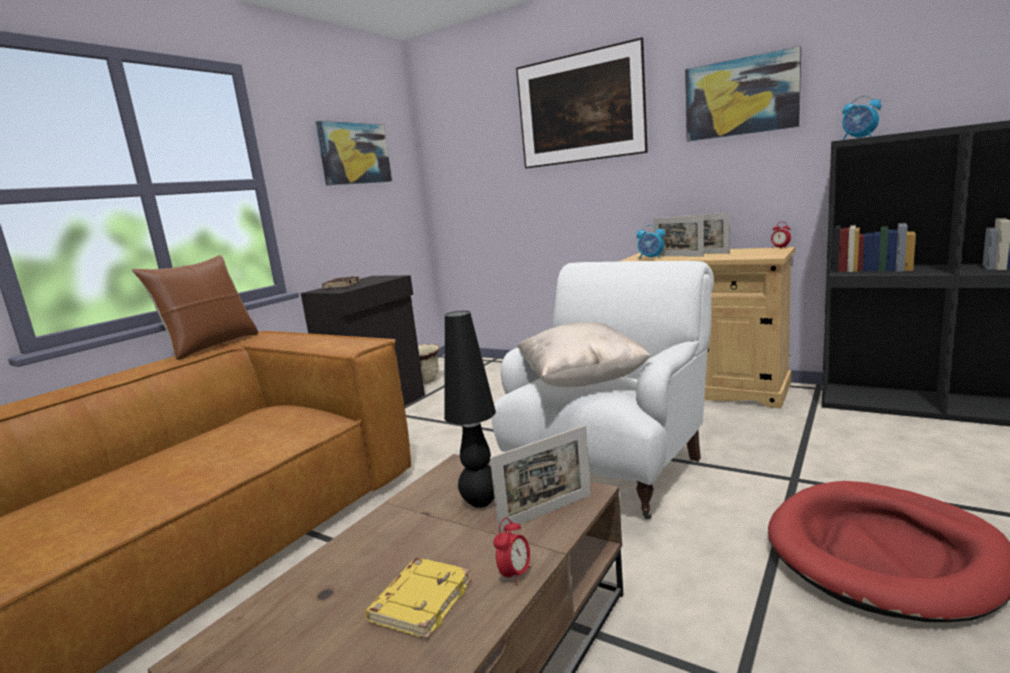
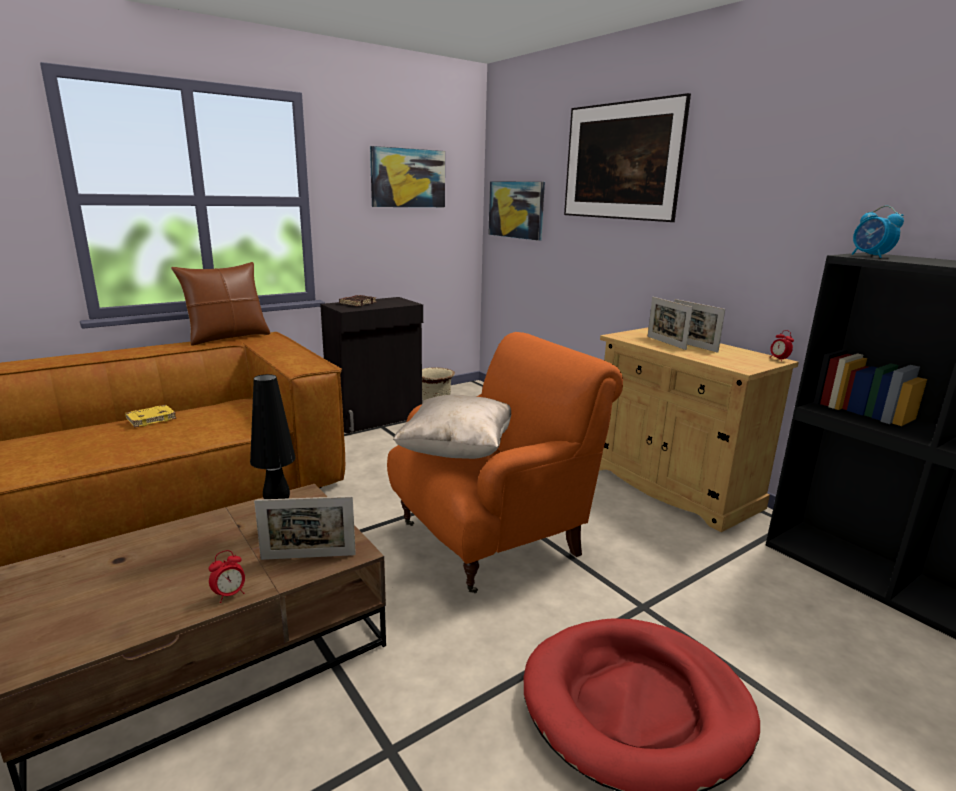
camera: 20 degrees right, 5 degrees up
yellow book [365,558,471,640] -> yellow book moved to [125,405,176,427]
white armchair [491,261,714,519] -> orange armchair [387,332,623,593]
alarm clock [637,225,665,259] -> none
picture [685,46,801,142] -> picture moved to [489,181,545,241]

